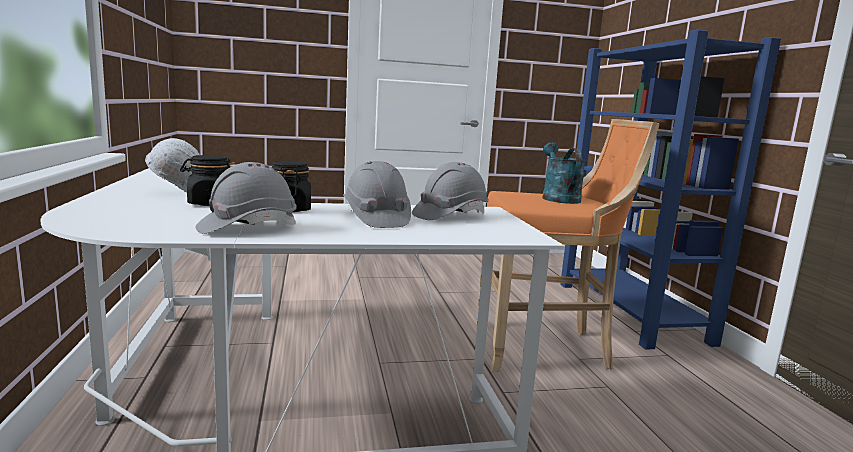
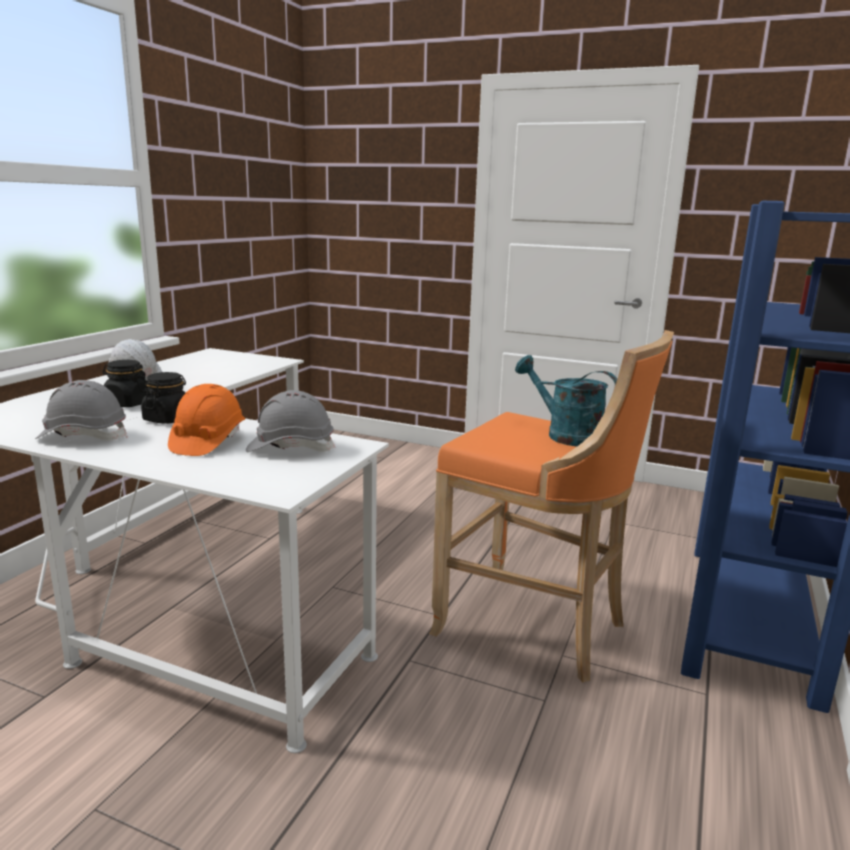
camera: 35 degrees right, 5 degrees up
grey hard hat [343,161,411,228] -> orange hard hat [168,384,245,456]
turquoise watering can [543,142,586,204] -> turquoise watering can turned 75 degrees counterclockwise [515,355,617,447]

